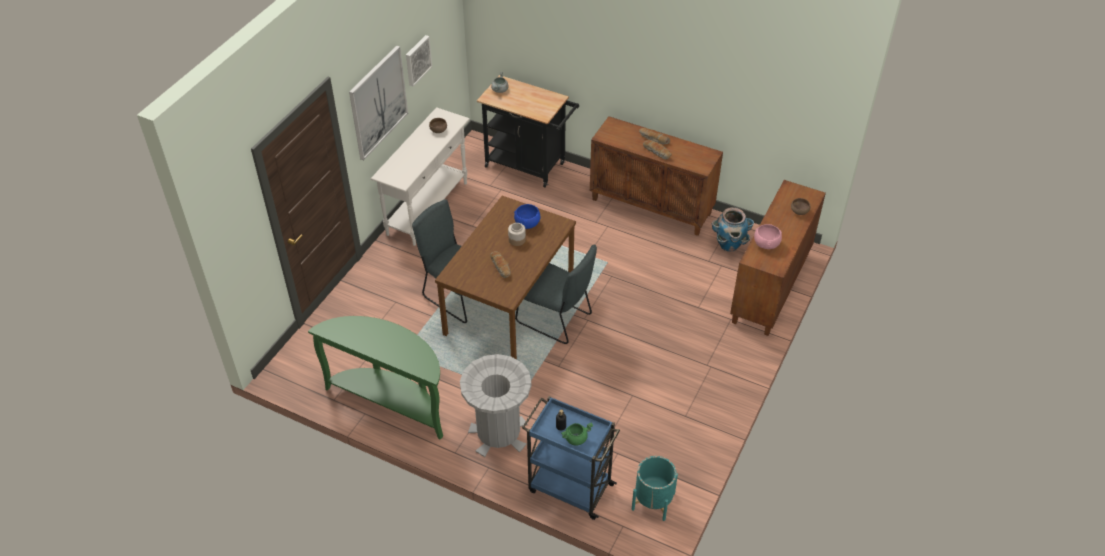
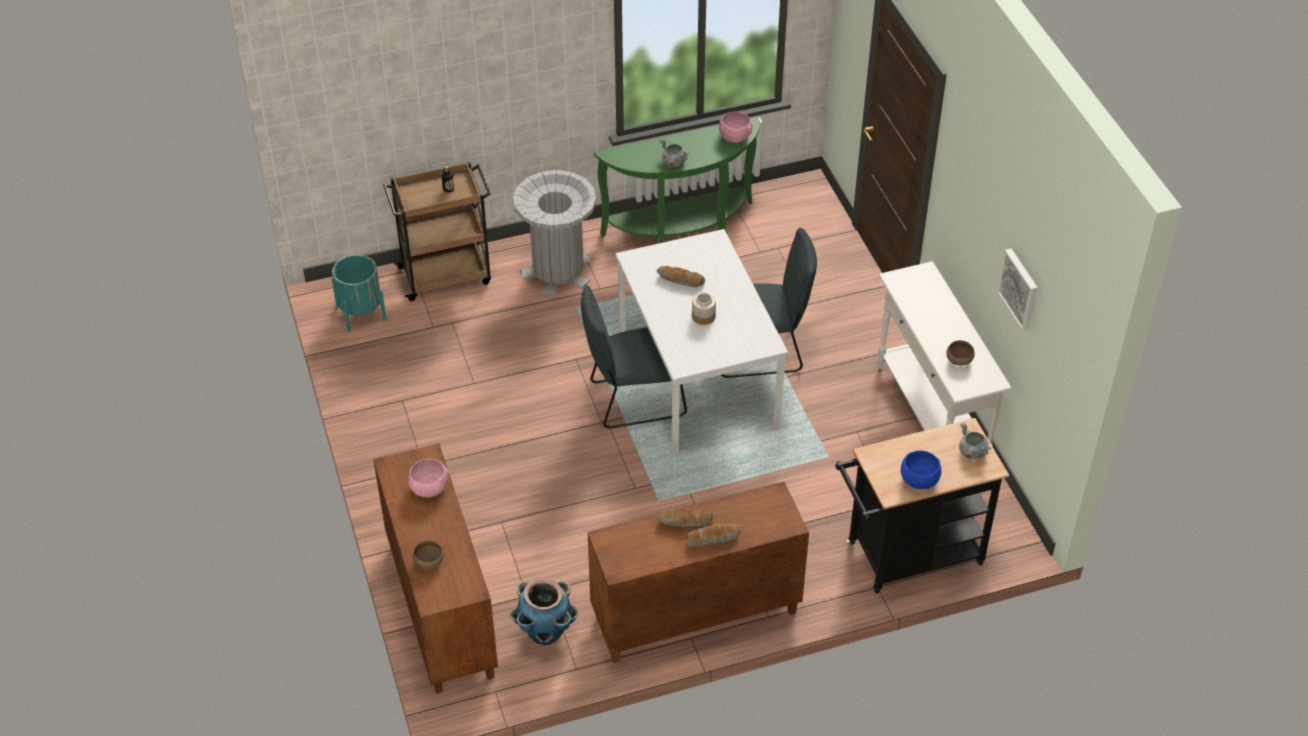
camera: 135 degrees right, 0 degrees up
picture [349,46,408,160] -> none
brown dining table [435,196,576,359] -> white dining table [616,229,788,455]
blue bowl [514,204,540,229] -> blue bowl moved to [901,451,941,490]
blue cart [522,396,620,520] -> brown cart [383,161,491,301]
green cooking pot [561,422,593,446] -> none
none -> grey cooking pot [660,139,690,167]
none -> pink bowl [719,111,753,143]

